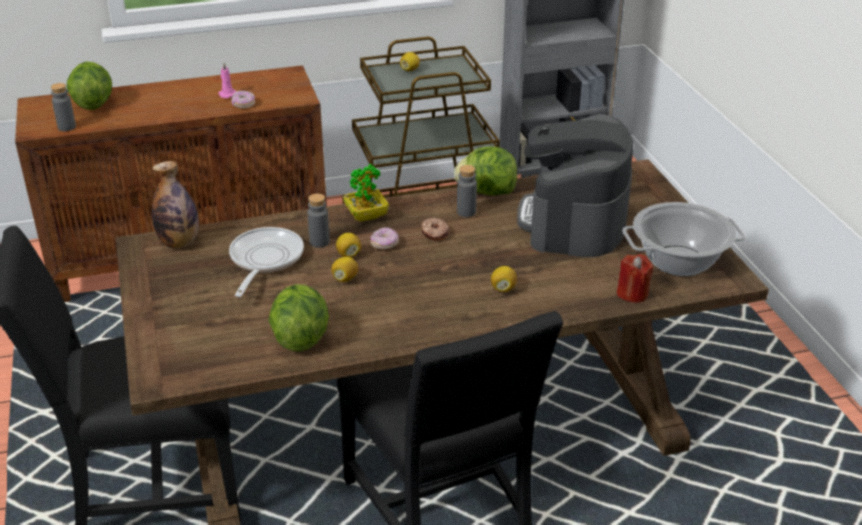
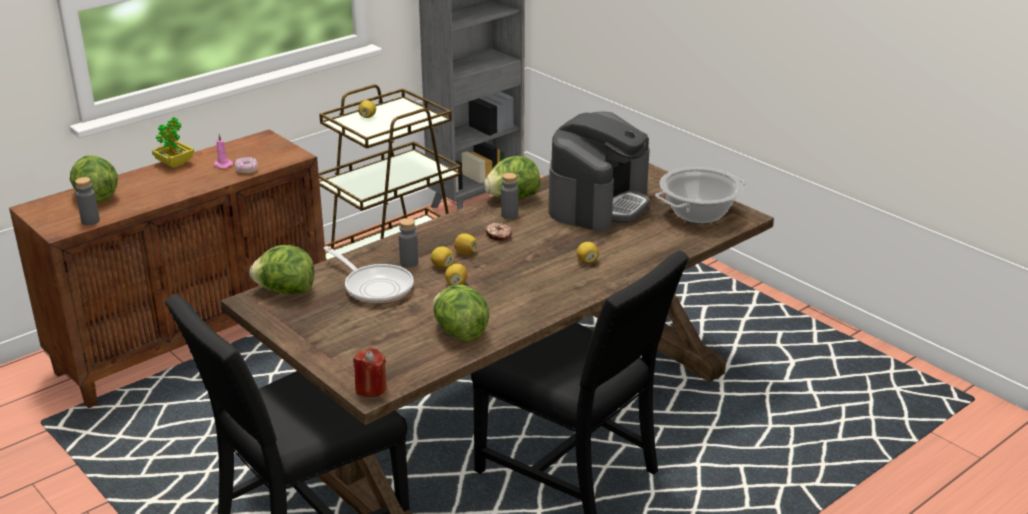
camera: 25 degrees left, 5 degrees down
bottle [152,161,199,248] -> lettuce [250,245,314,294]
frying pan [229,227,304,297] -> frying pan turned 150 degrees clockwise [323,246,414,304]
potted plant [343,164,389,222] -> potted plant moved to [152,117,194,168]
donut [371,227,399,249] -> lemon [454,233,477,254]
coffee machine [517,114,633,257] -> coffee machine turned 135 degrees counterclockwise [548,112,650,232]
red candle [617,254,653,303] -> red candle moved to [353,347,386,397]

